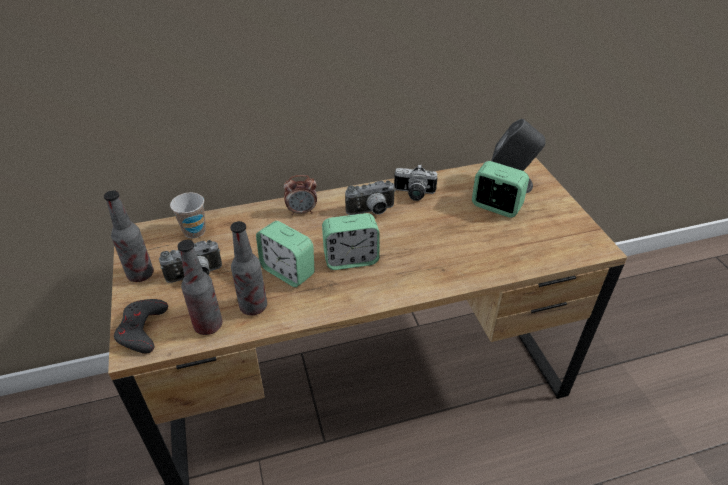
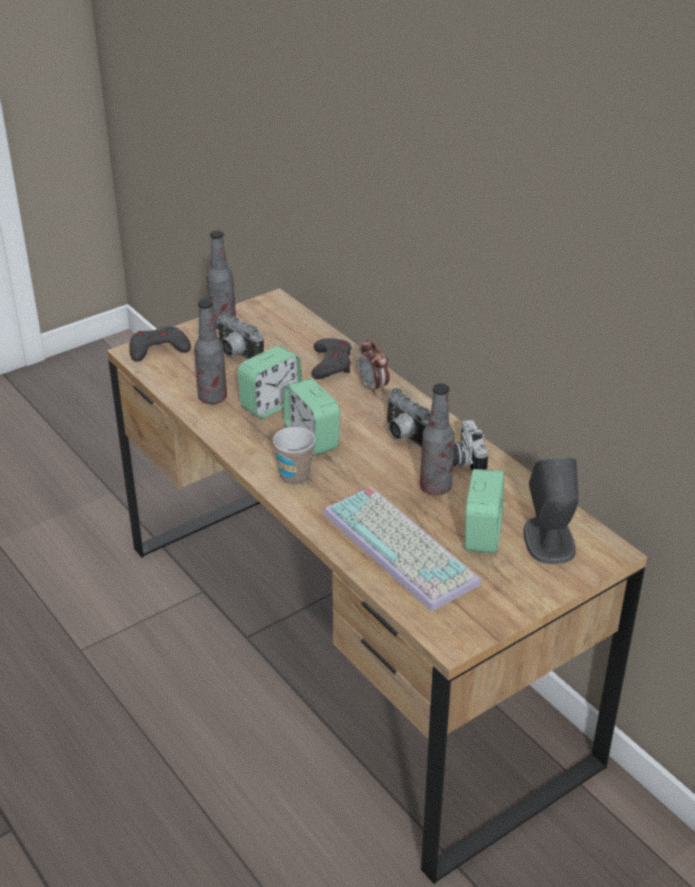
camera: 70 degrees right, 5 degrees down
cup [170,192,206,238] -> cup moved to [273,427,315,486]
bottle [178,240,222,335] -> bottle moved to [420,383,455,495]
alarm clock [256,221,315,287] -> alarm clock turned 150 degrees counterclockwise [237,346,302,419]
none -> grey game controller [311,338,351,379]
none -> keyboard [323,487,481,612]

